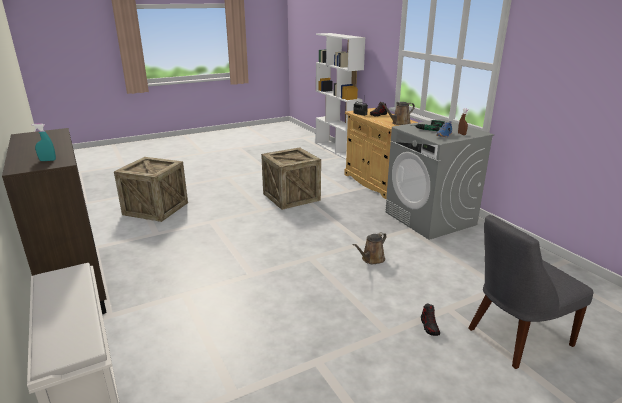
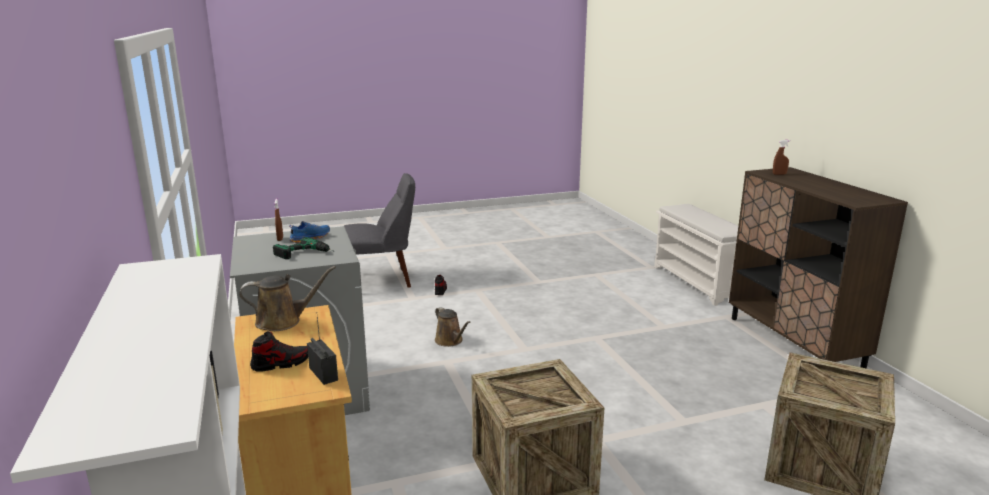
camera: 170 degrees left, 5 degrees down
turquoise spray bottle [31,123,56,161] -> brown spray bottle [773,140,790,175]
brown watering can [352,232,386,264] -> brown watering can turned 90 degrees clockwise [435,307,470,347]

